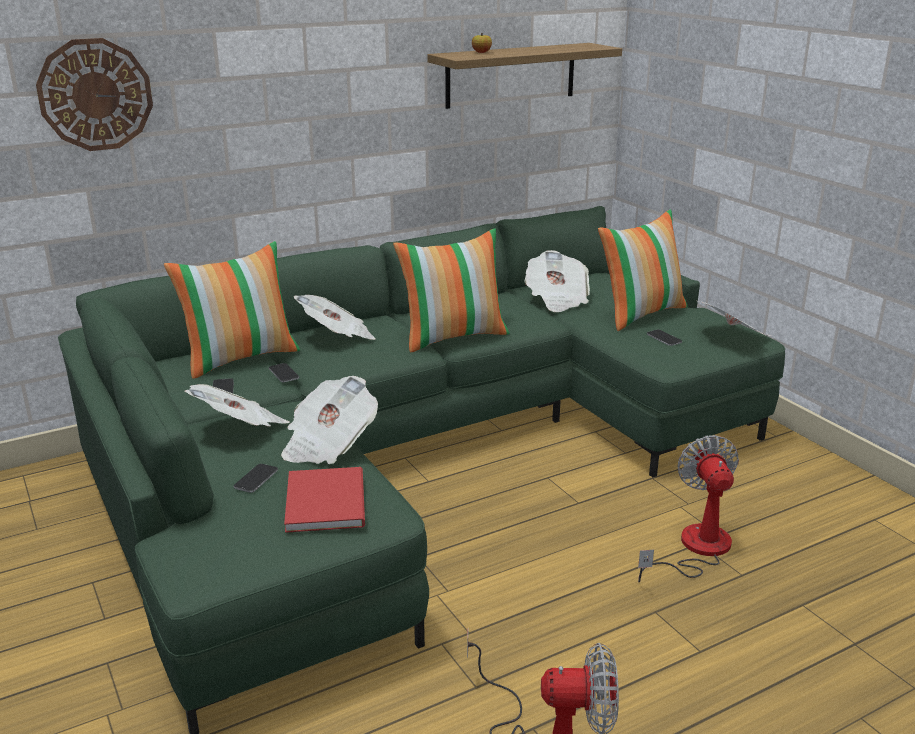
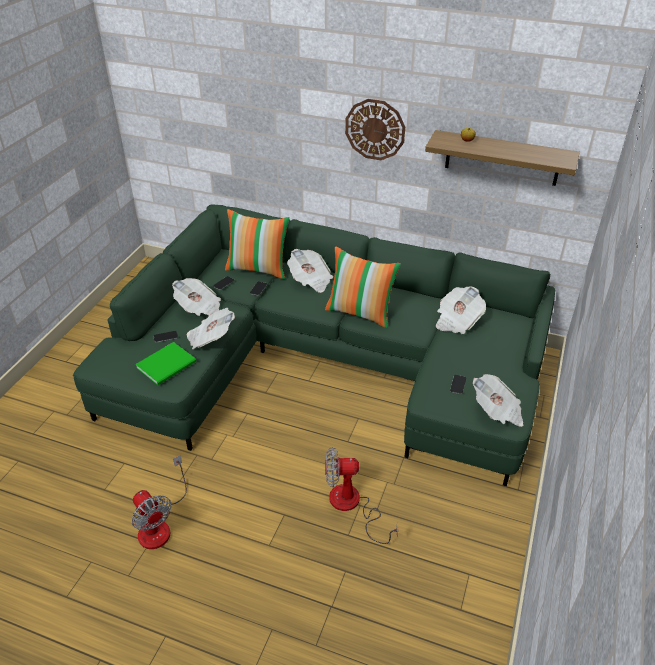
camera: 50 degrees right, 15 degrees up
wall clock [36,38,153,151] -> wall clock moved to [345,99,405,160]
red book [284,467,365,533] -> green book [135,342,196,385]
pillow [598,209,688,331] -> none
fan [638,435,739,583] -> fan turned 135 degrees counterclockwise [325,447,398,544]

